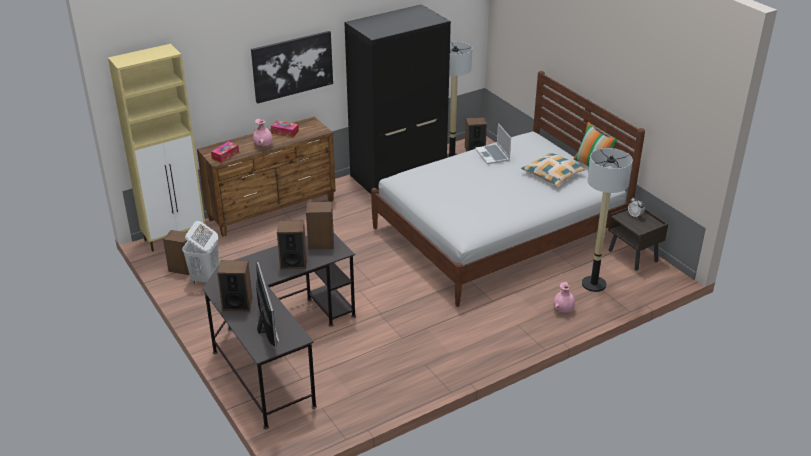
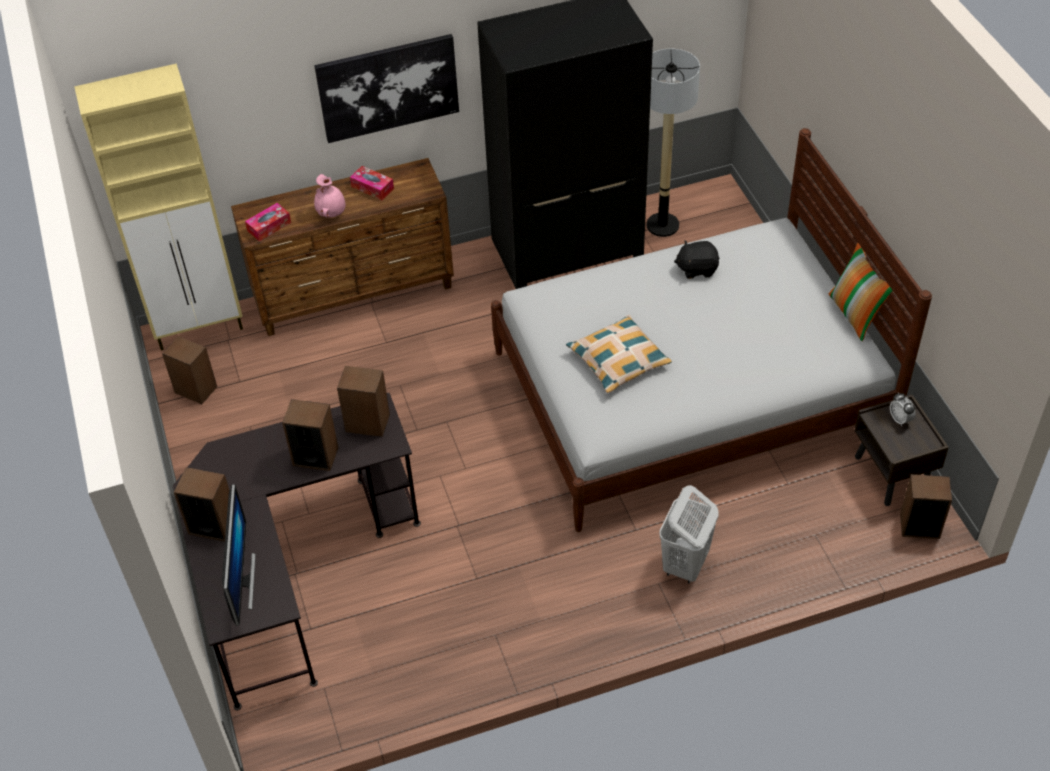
camera: 15 degrees right, 15 degrees up
white laundry basket [182,221,219,284] -> white laundry basket moved to [659,485,719,583]
speaker [465,117,487,152] -> speaker moved to [900,474,952,539]
laptop [475,123,511,164] -> black plush toy [674,240,719,279]
pillow [521,153,585,186] -> pillow moved to [566,315,672,393]
pink vase [553,282,575,313] -> none
floor lamp [582,148,633,292] -> none

